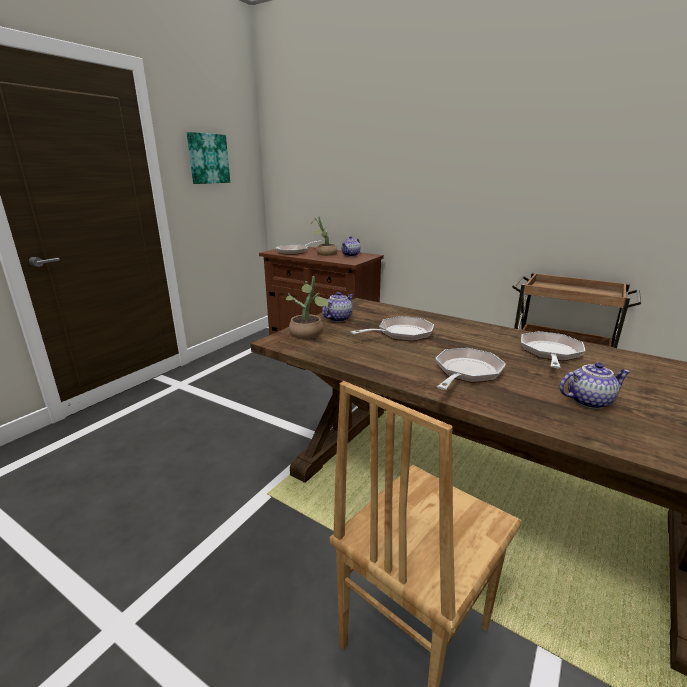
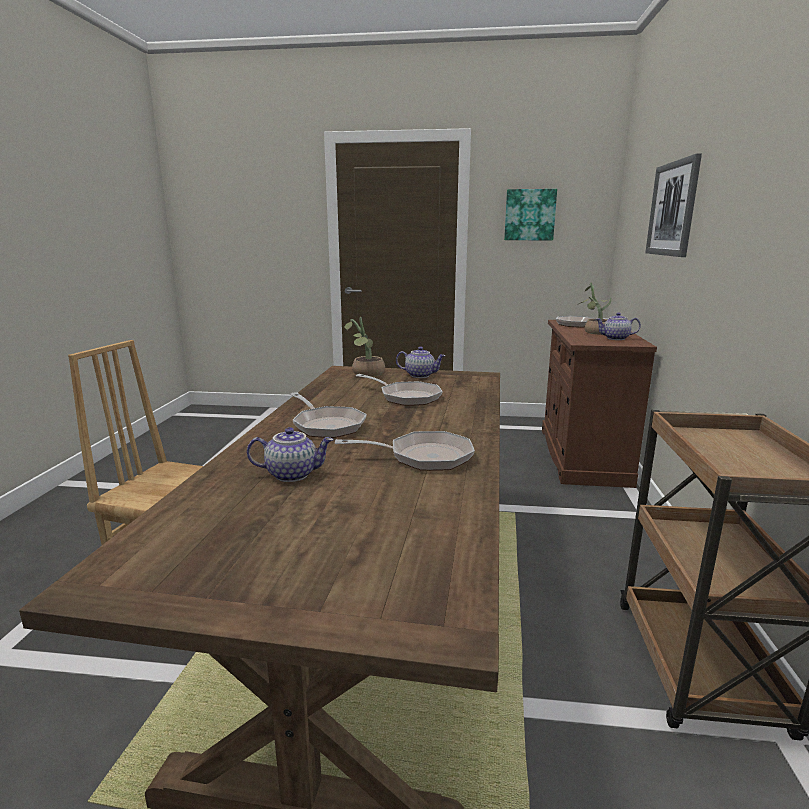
camera: 65 degrees right, 5 degrees down
frying pan [435,348,506,390] -> frying pan turned 45 degrees clockwise [290,392,367,438]
teapot [559,362,630,409] -> teapot turned 60 degrees counterclockwise [247,427,334,482]
none -> picture [645,153,702,257]

